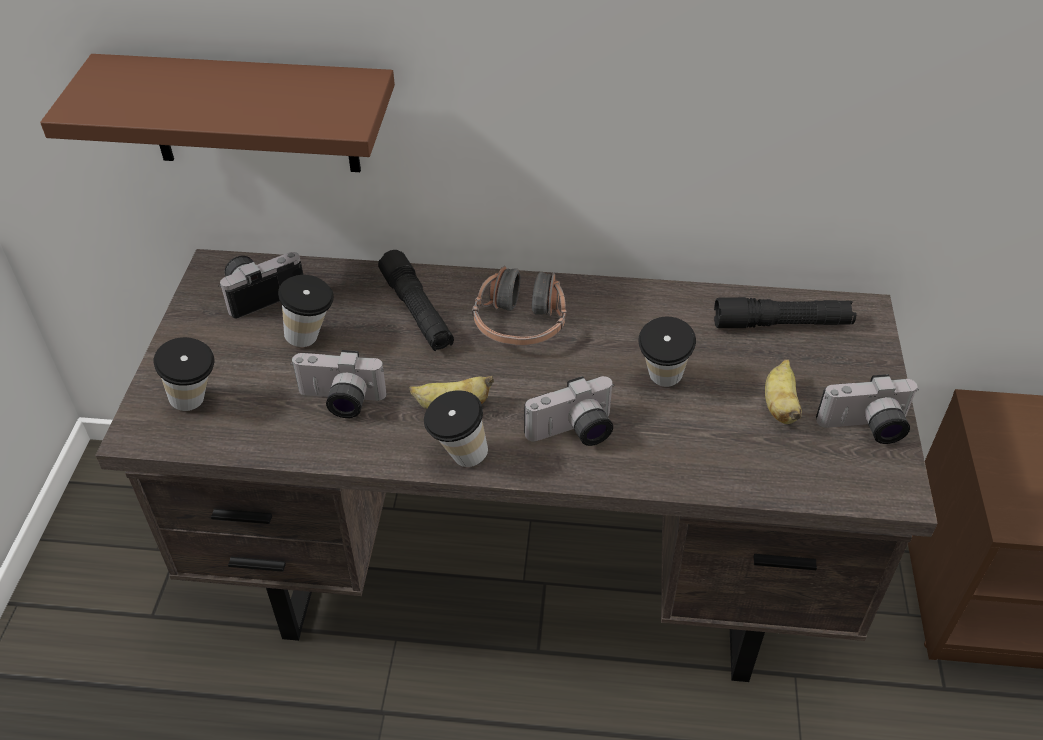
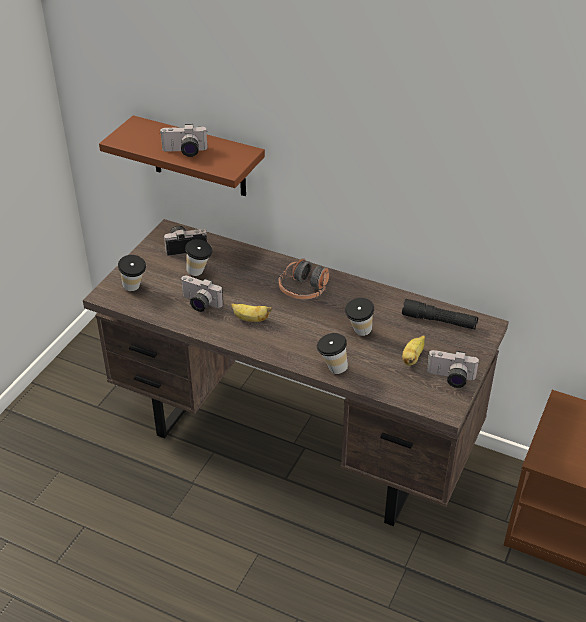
camera: 20 degrees right, 5 degrees down
black flashlight [378,250,454,351] -> none
cup [424,390,488,467] -> cup moved to [317,333,348,374]
camera [524,376,614,446] -> camera moved to [160,124,208,157]

